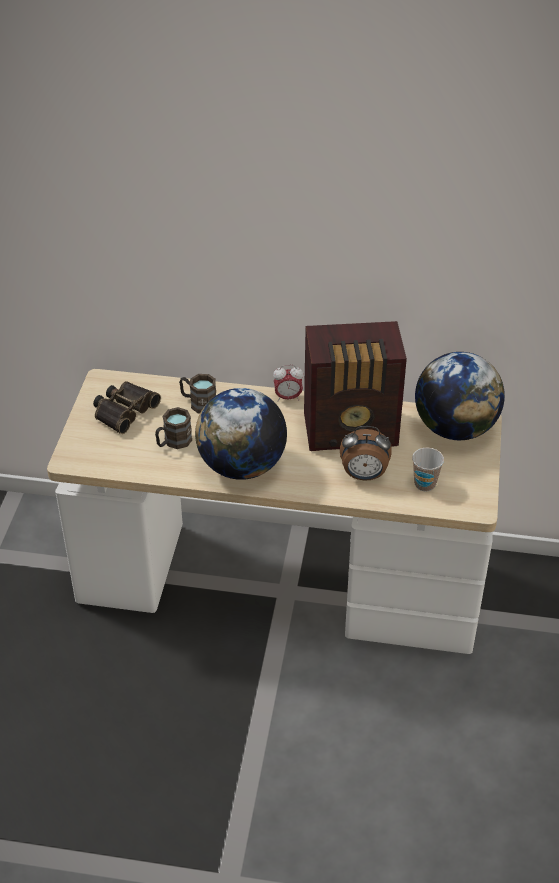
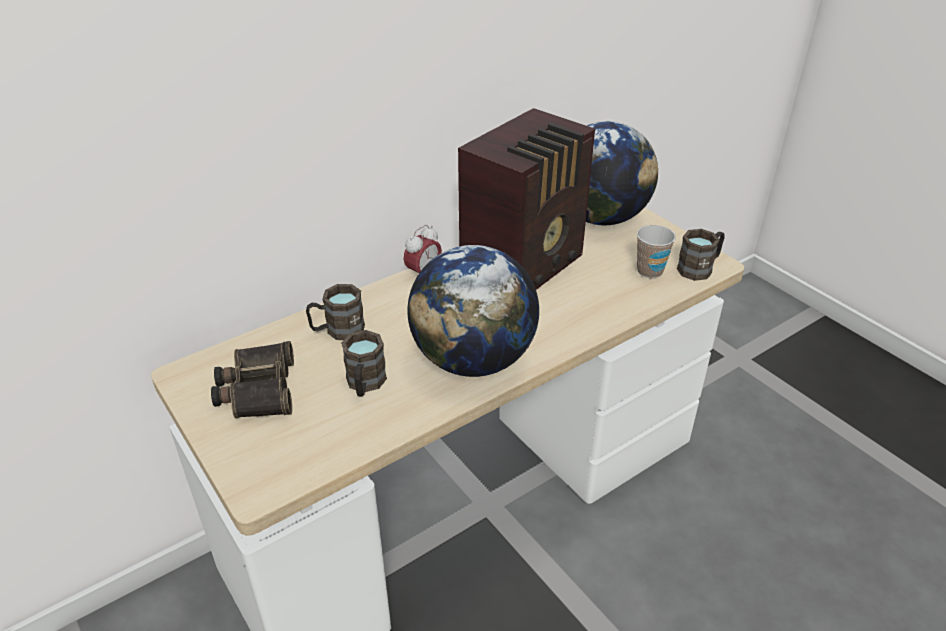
camera: 45 degrees left, 5 degrees down
alarm clock [340,426,392,480] -> none
none -> brown mug [677,229,725,281]

